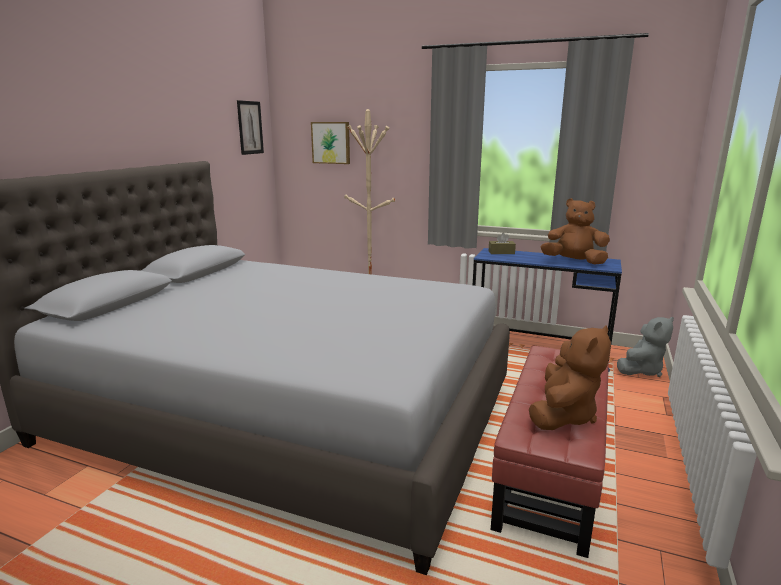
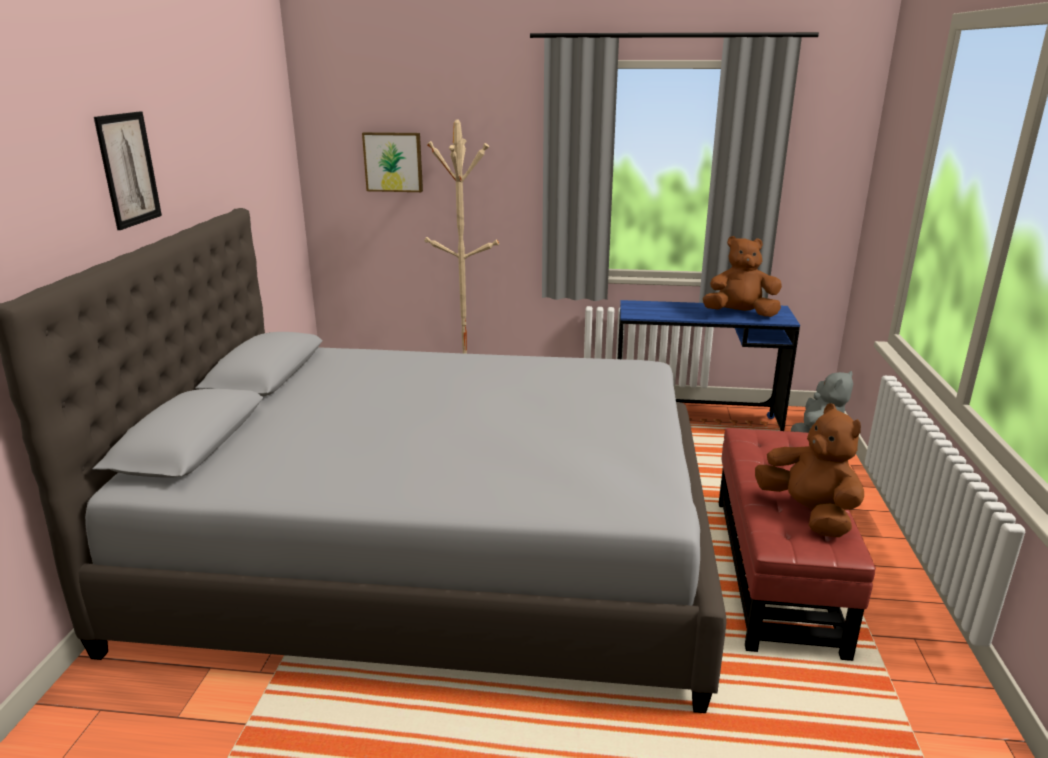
camera: 15 degrees left, 5 degrees up
picture [237,100,264,155] -> picture moved to [94,111,162,230]
brown tissue box [489,233,516,254] -> none
brown plush toy [529,325,611,430] -> brown plush toy turned 45 degrees counterclockwise [755,403,864,537]

